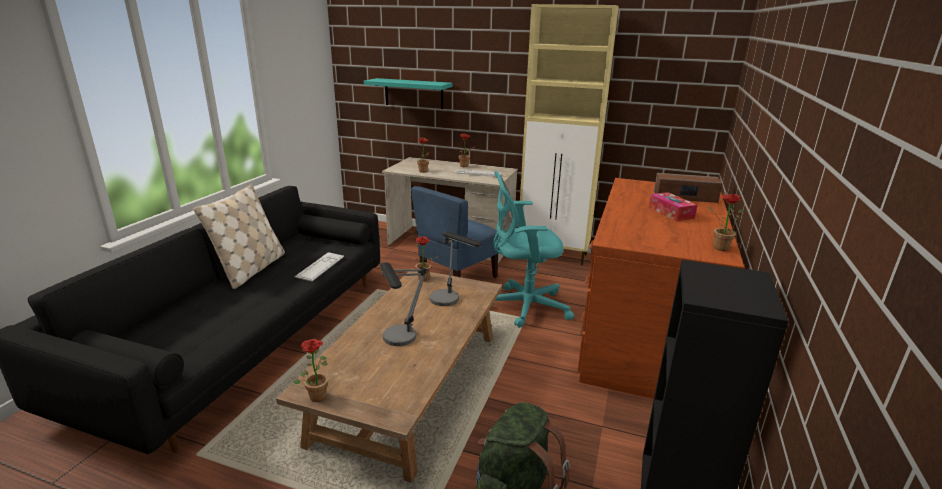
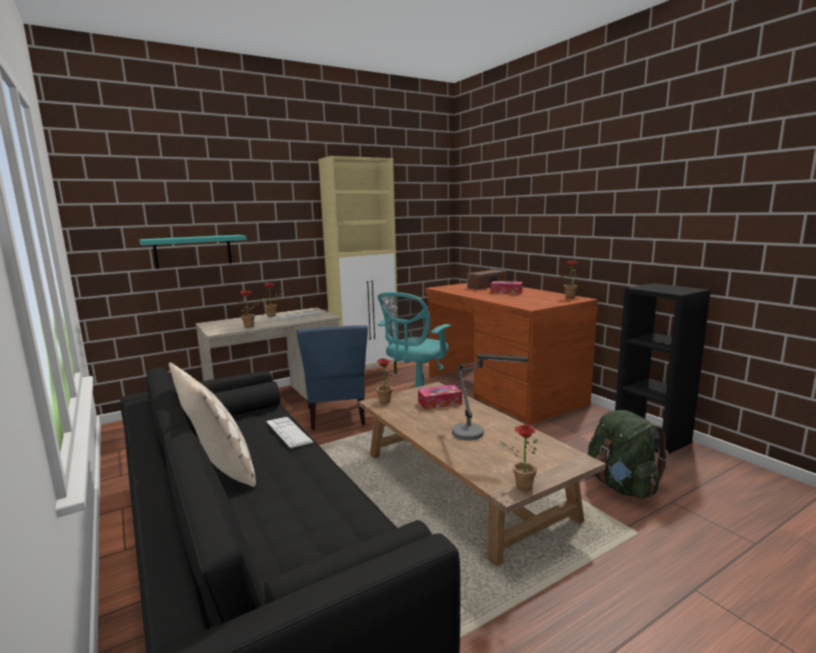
camera: 50 degrees left, 10 degrees down
table lamp [430,231,482,306] -> tissue box [418,385,462,410]

